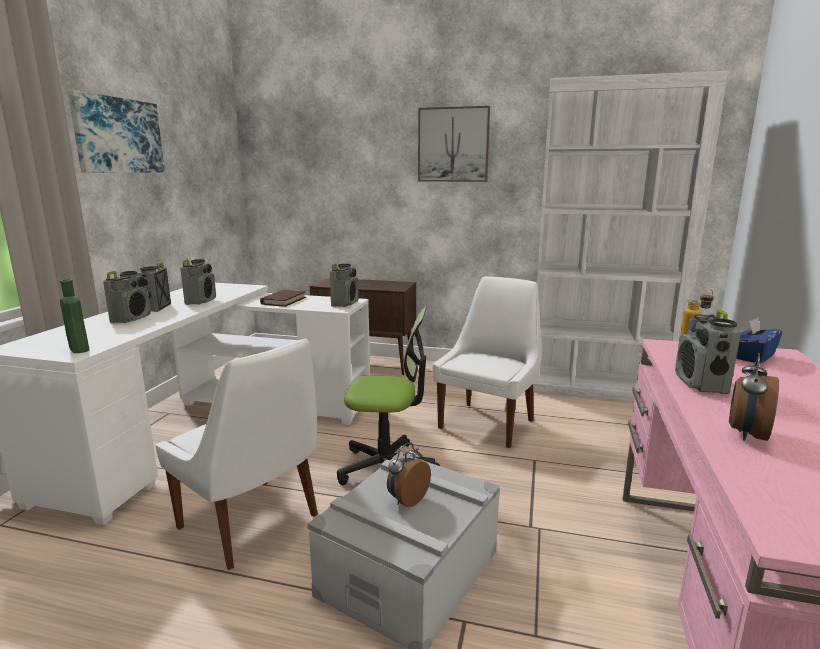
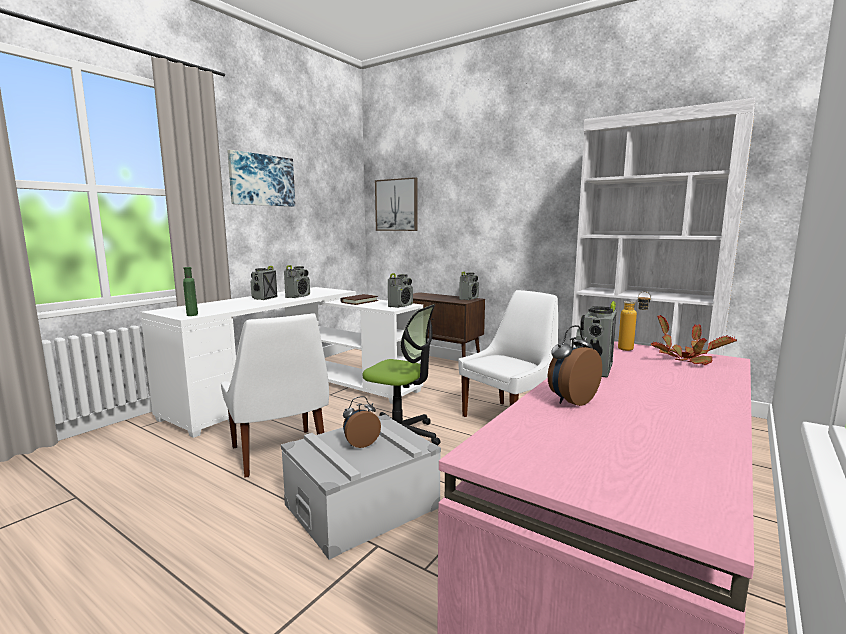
camera: 20 degrees right, 5 degrees down
radio [103,271,151,323] -> radio moved to [459,272,479,300]
picture [418,106,490,182] -> picture moved to [375,177,418,231]
blue tissue box [736,318,782,364] -> potted plant [651,315,737,365]

